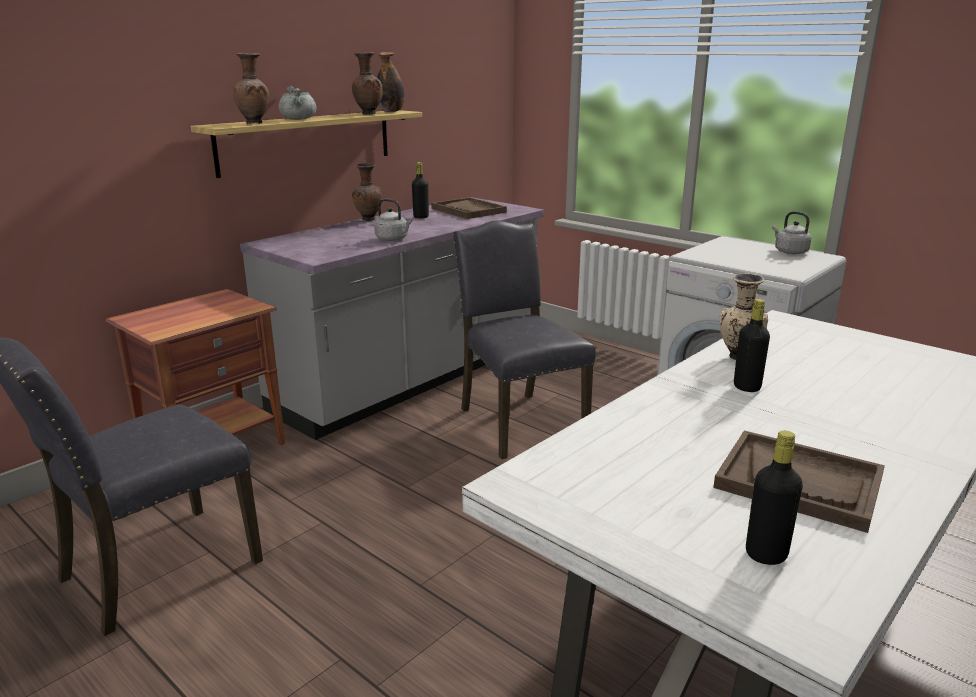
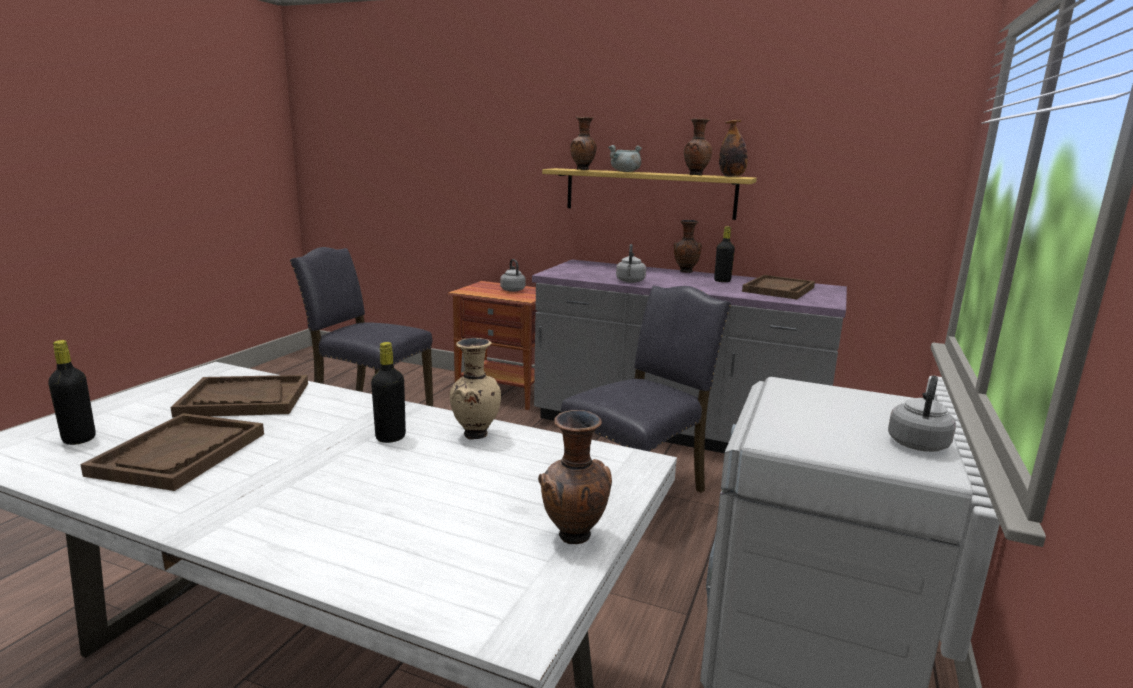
camera: 70 degrees right, 5 degrees down
none -> brown tray [171,375,308,418]
none -> grey kettle [500,259,526,292]
none -> brown vase [538,410,612,544]

